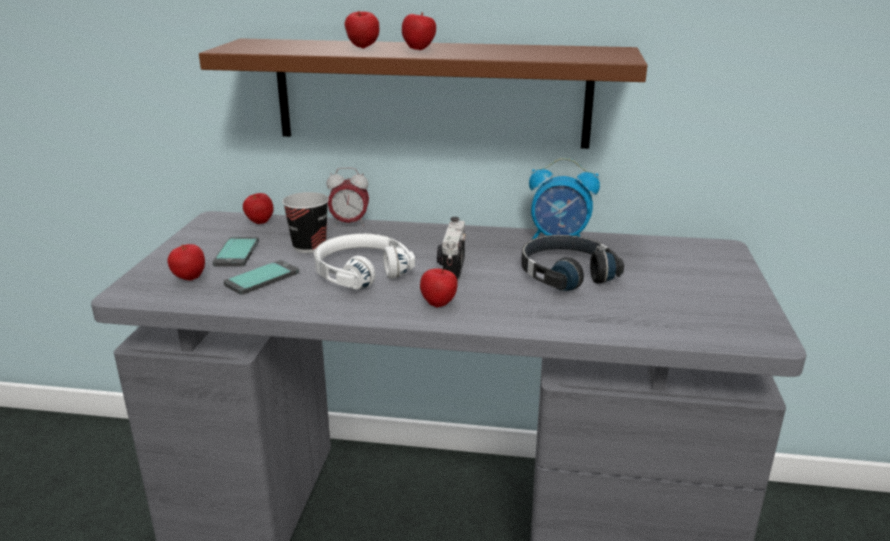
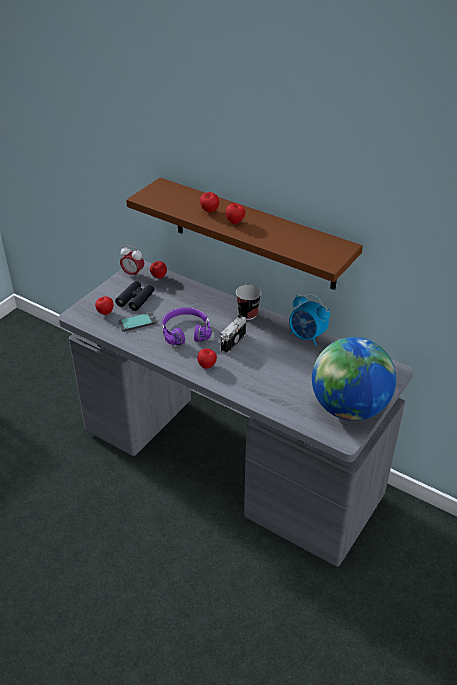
camera: 25 degrees right, 15 degrees up
phone [213,237,259,267] -> black binoculars [115,281,154,311]
cup [282,192,329,253] -> cup moved to [236,285,261,320]
white headphones [314,233,415,289] -> purple headphones [162,307,212,345]
alarm clock [327,168,369,227] -> alarm clock moved to [120,246,144,278]
black headphones [521,235,624,291] -> none
none -> globe [312,337,396,421]

